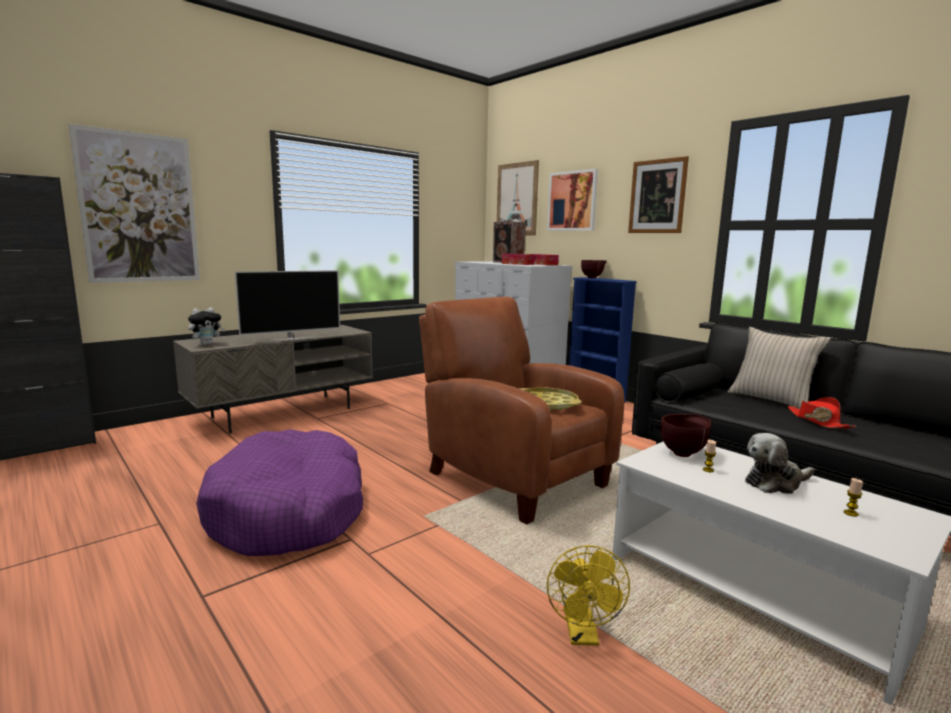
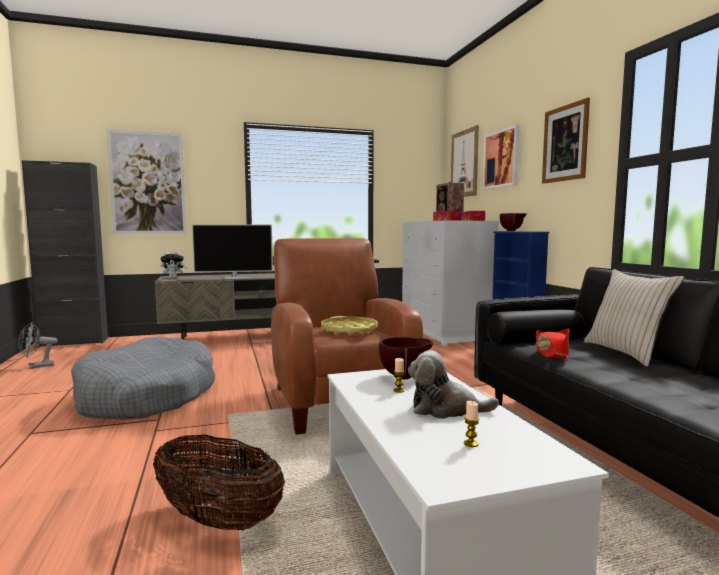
camera: 25 degrees right, 5 degrees down
purple dog bed [196,429,363,556] -> grey dog bed [71,336,215,420]
yellow fan [547,545,630,646] -> basket [153,435,285,530]
red hat [788,397,856,428] -> red hat moved to [535,329,570,359]
none -> grey fan [18,322,58,369]

